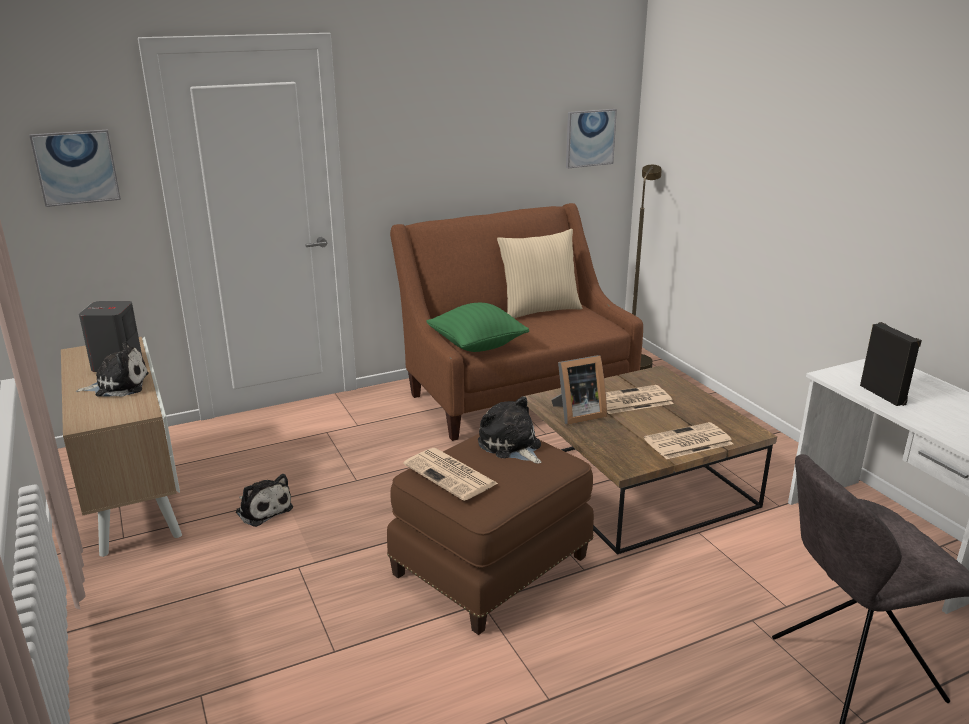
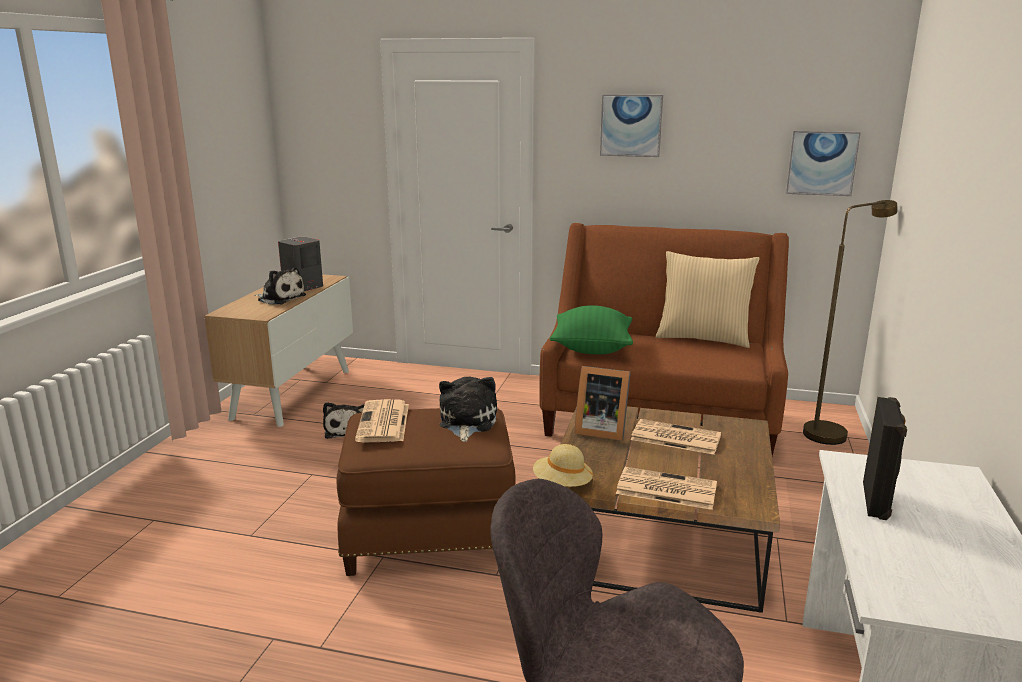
camera: 40 degrees right, 5 degrees down
picture [29,130,121,207] -> picture moved to [600,94,663,157]
none -> beige hat [533,444,593,487]

